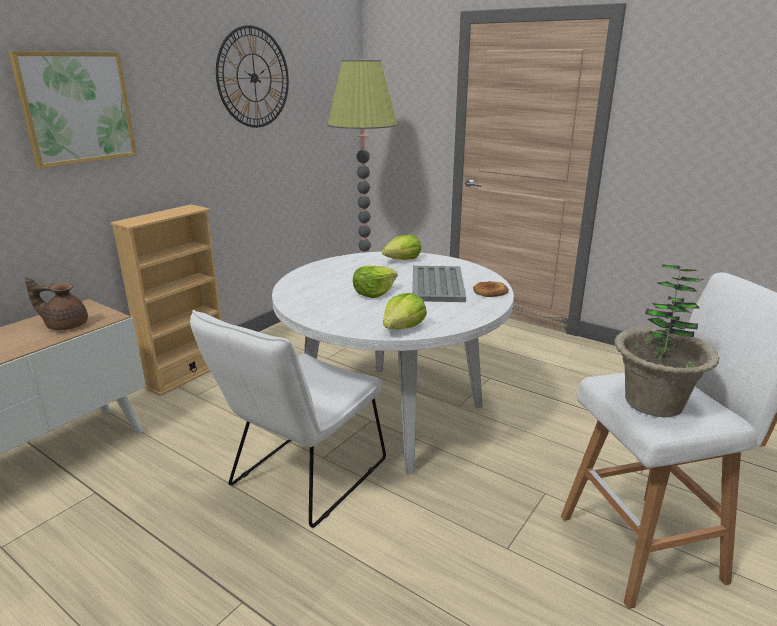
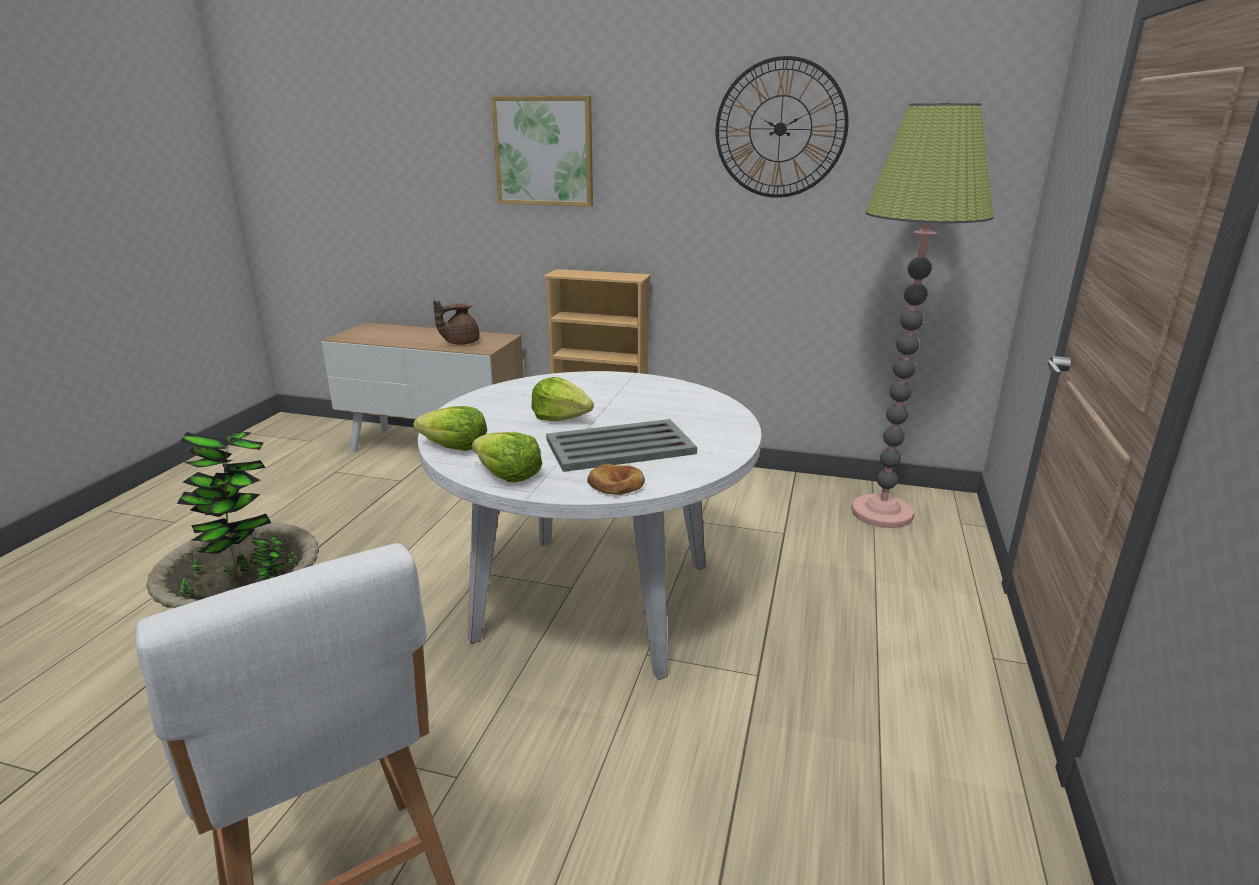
camera: 70 degrees right, 0 degrees up
brown teapot [25,277,88,330] -> brown teapot turned 105 degrees counterclockwise [433,300,480,345]
white chair [190,310,386,528] -> none
lettuce [382,234,421,260] -> lettuce moved to [472,432,542,482]

